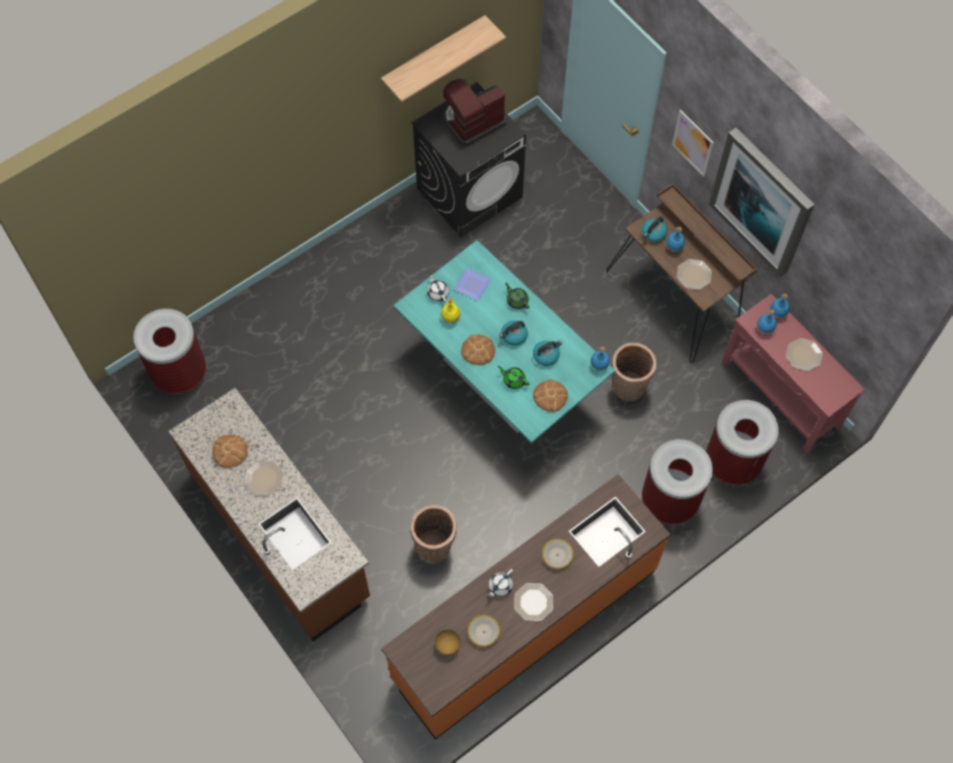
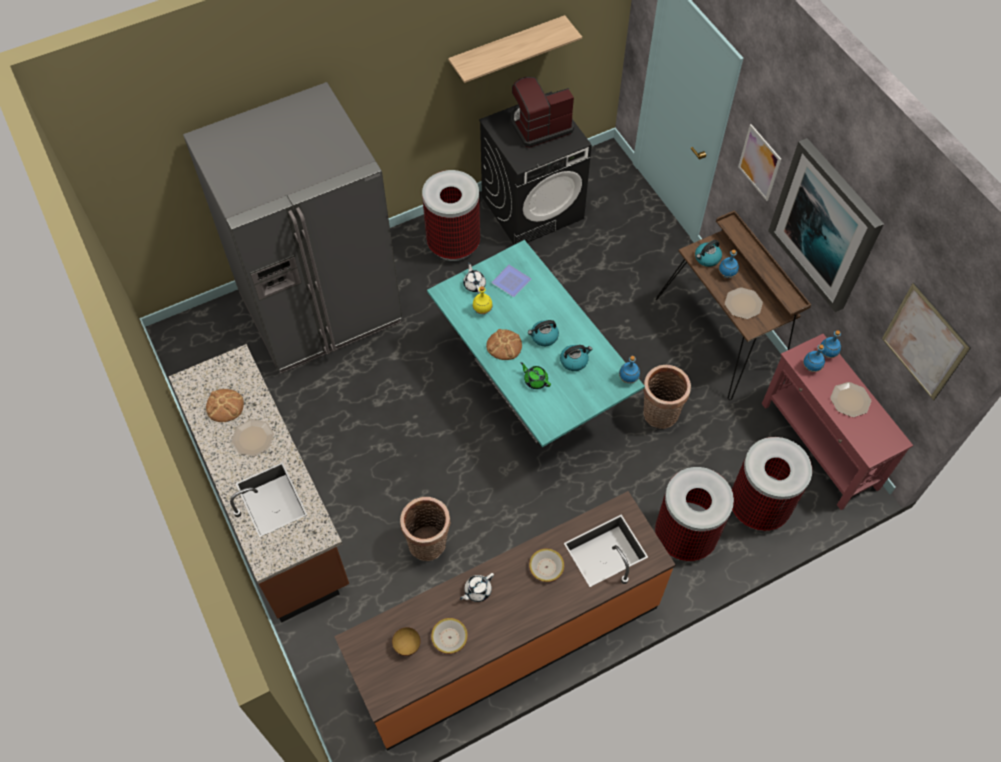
camera: 10 degrees right, 5 degrees down
trash can [133,309,206,394] -> trash can moved to [422,170,480,261]
green teapot [505,283,529,309] -> none
plate [514,583,553,621] -> none
bread [533,379,568,412] -> none
none -> grey fridge [183,82,402,374]
none -> picture [882,283,971,401]

